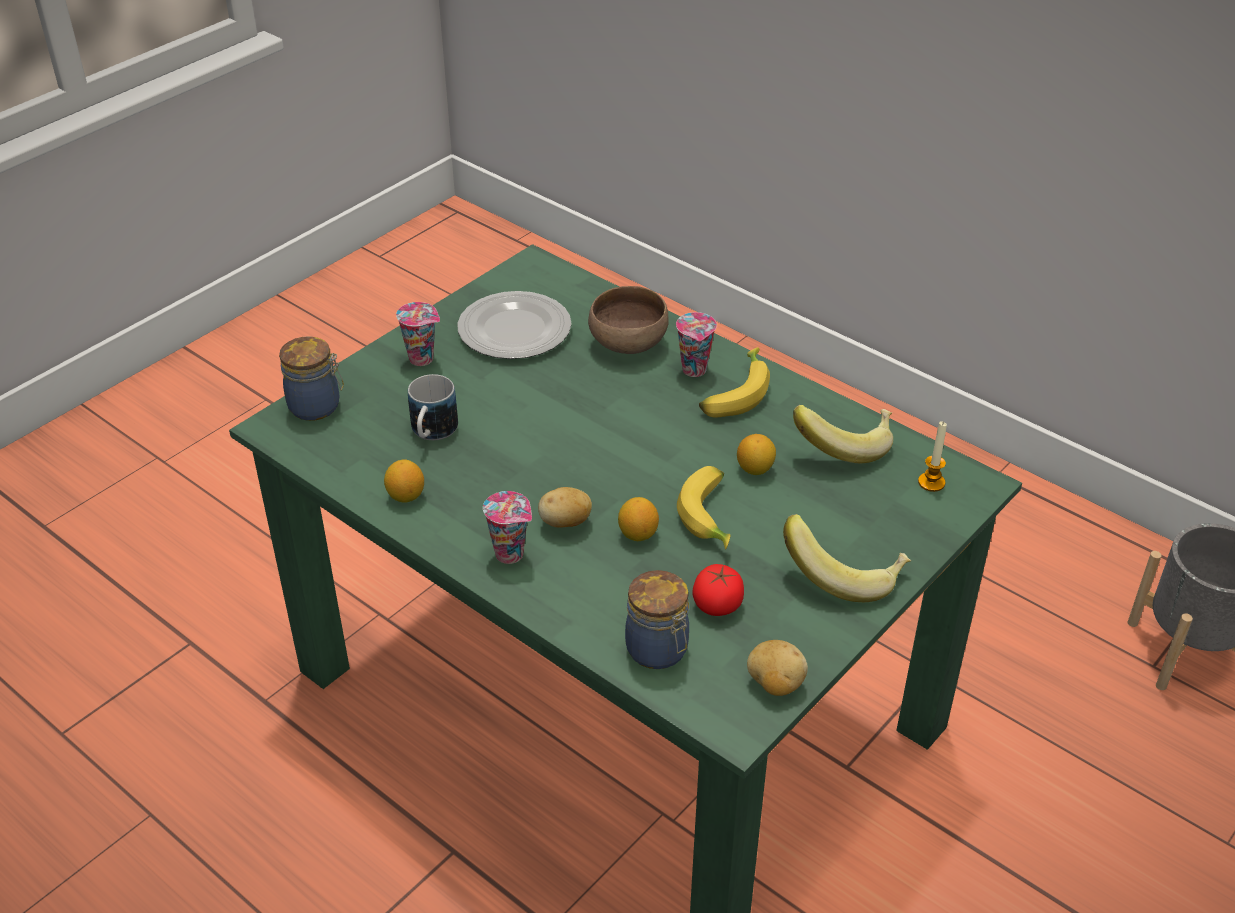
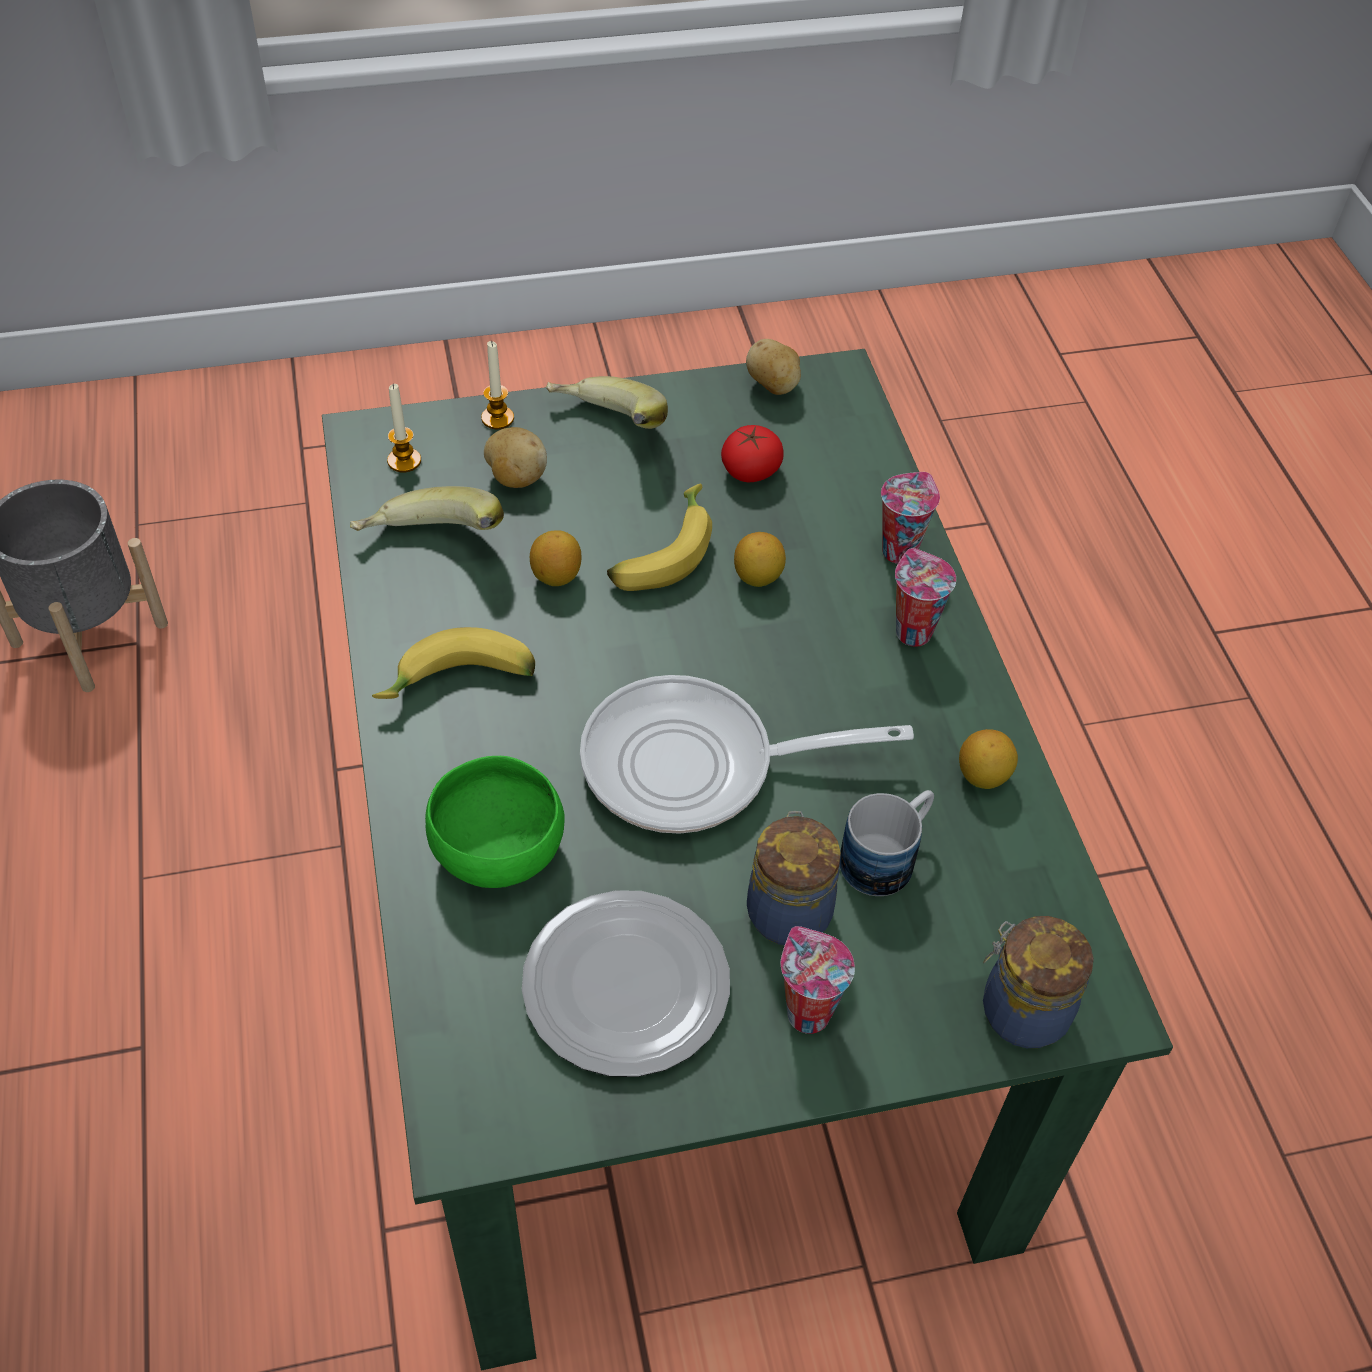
camera: 145 degrees left, 10 degrees up
potato [538,487,592,528] -> potato moved to [484,427,547,488]
brown bowl [588,286,669,354] -> green bowl [425,756,565,888]
jar [625,570,689,669] -> jar moved to [747,811,841,945]
cup [676,312,717,377] -> cup moved to [881,472,940,564]
none -> candle [481,341,514,429]
none -> frying pan [580,675,914,834]

